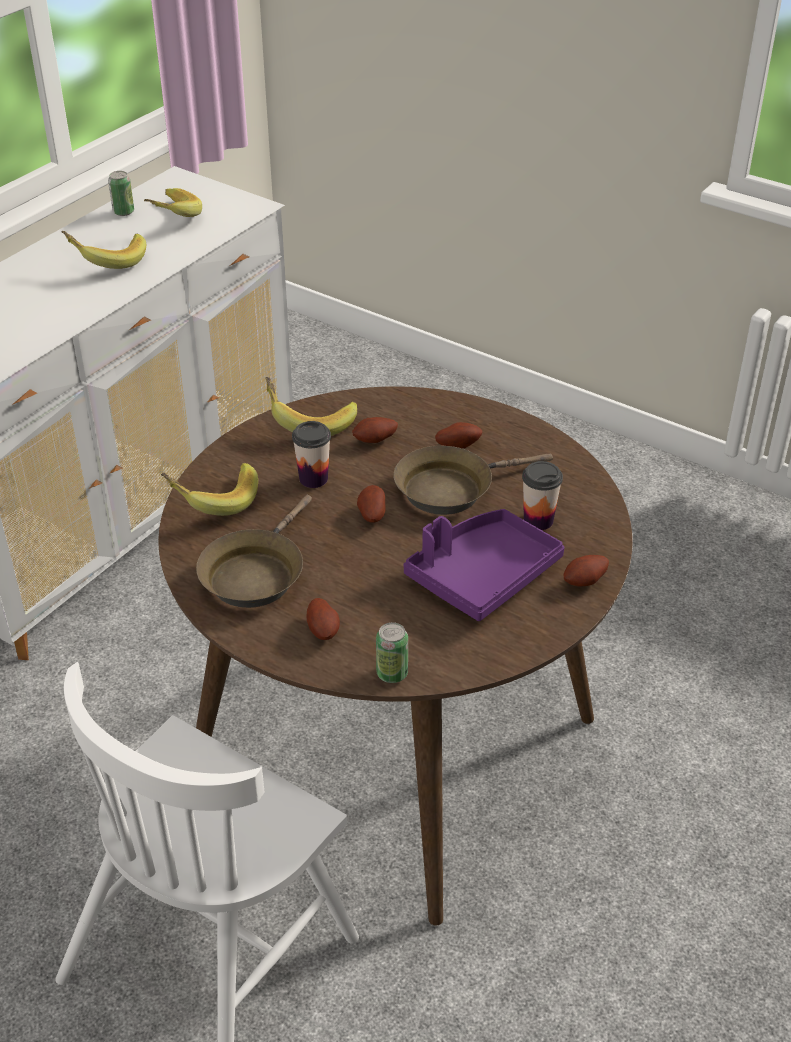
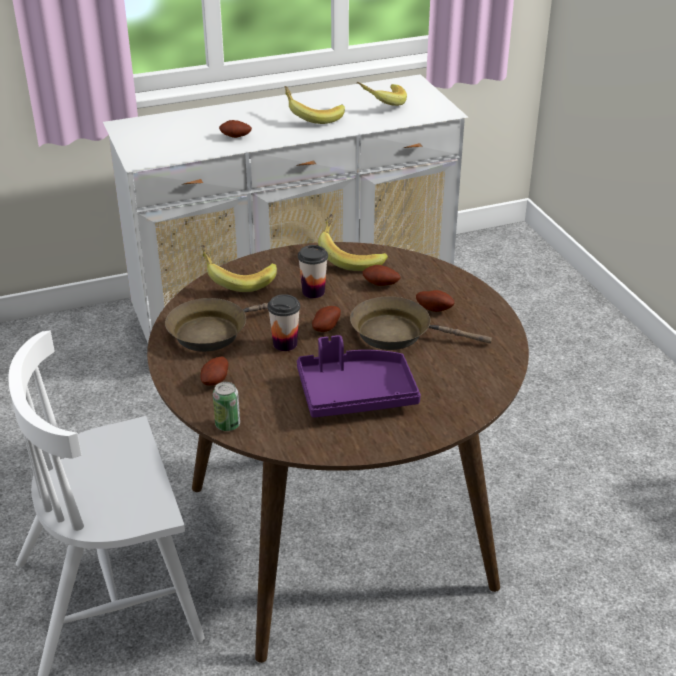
camera: 35 degrees right, 5 degrees down
can [108,171,134,216] -> none
cup [522,461,563,530] -> cup moved to [268,294,300,351]
potato [564,555,609,587] -> potato moved to [219,120,252,138]

